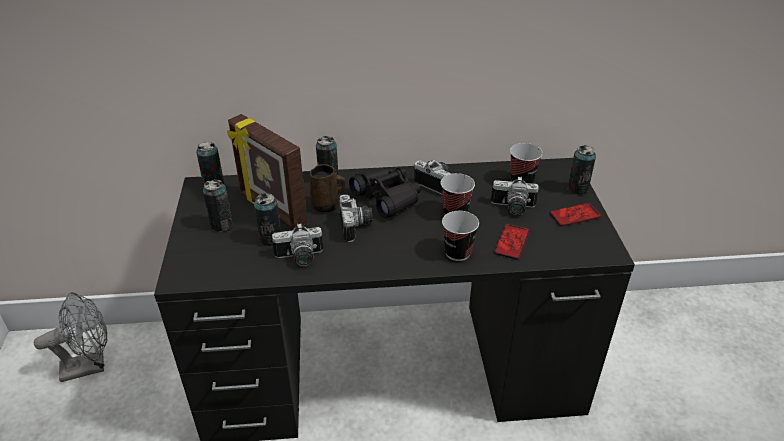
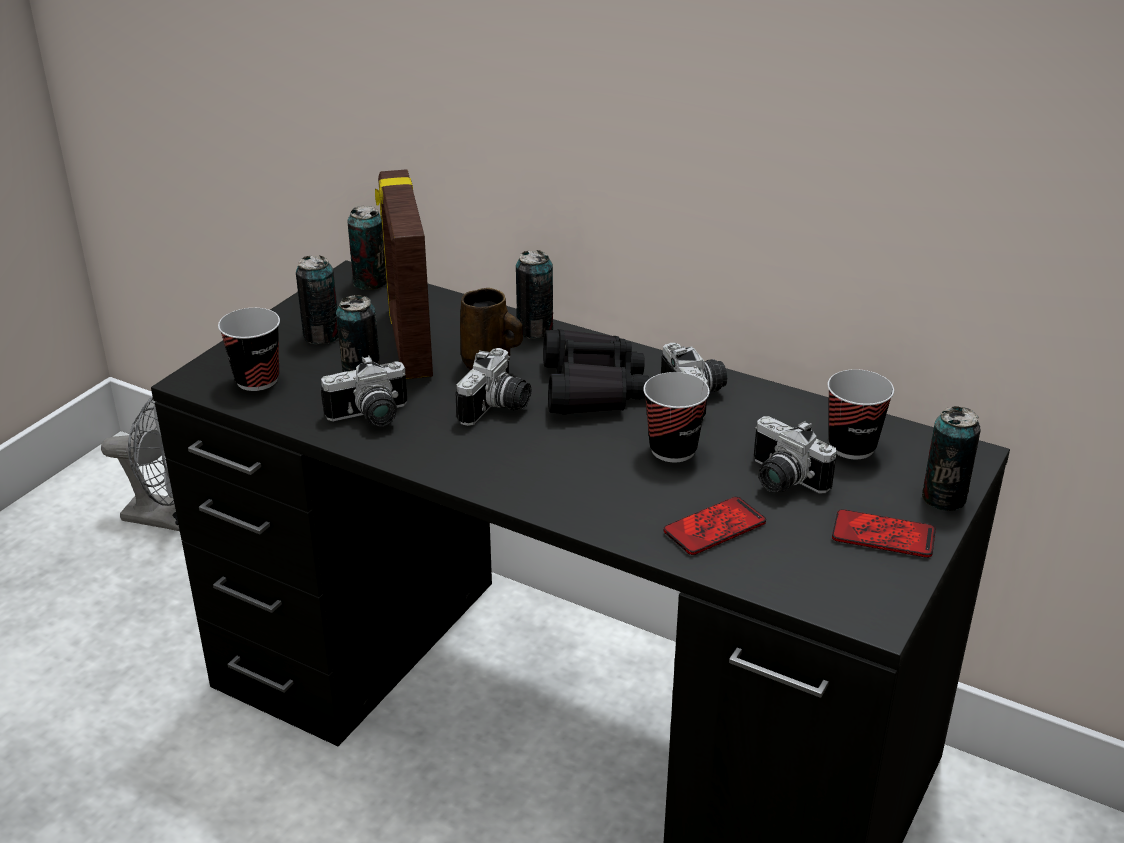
camera: 35 degrees right, 5 degrees down
camera [272,224,323,266] -> camera turned 45 degrees counterclockwise [321,355,407,427]
cup [442,211,479,261] -> cup moved to [218,308,280,391]

